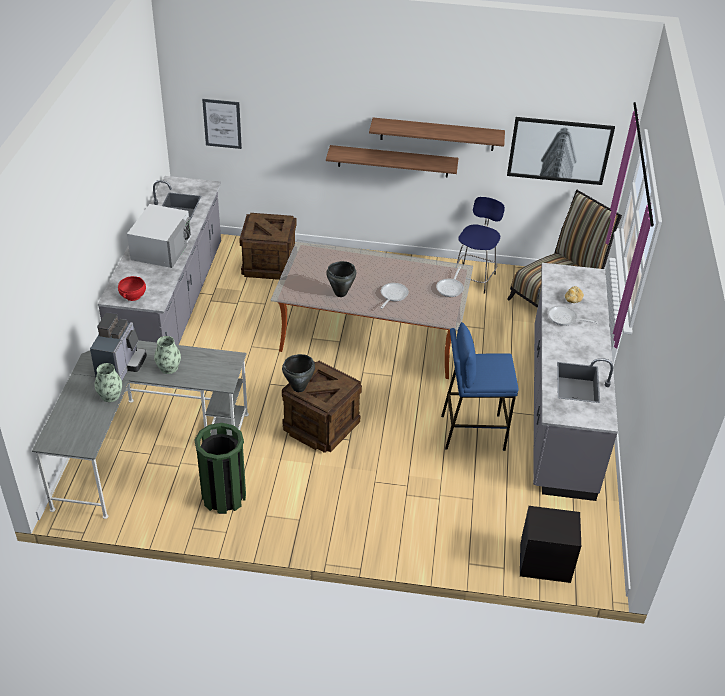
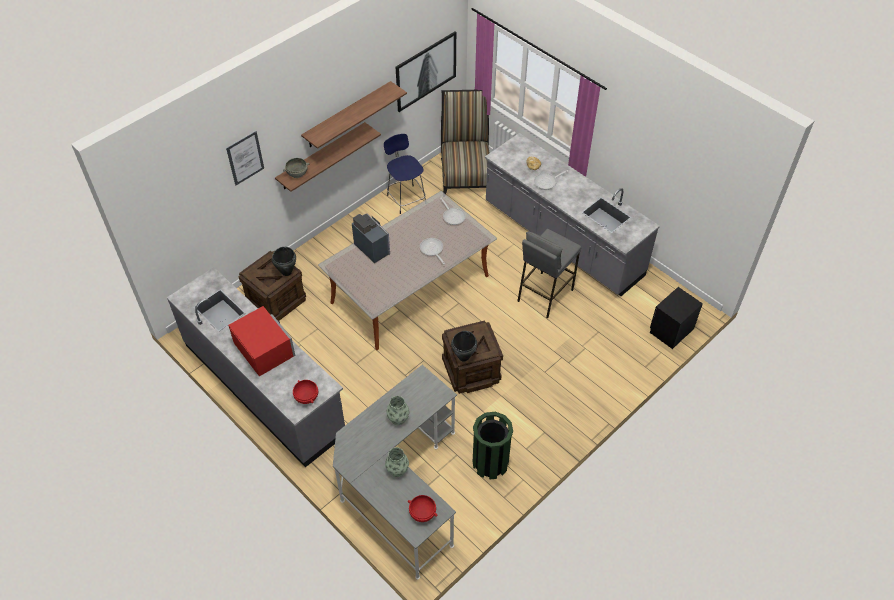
camera: 50 degrees left, 10 degrees up
coffee machine [90,312,147,380] -> coffee machine moved to [352,214,390,263]
white microwave [127,204,191,268] -> red microwave [228,306,296,376]
picture [202,99,242,149] -> picture moved to [226,131,264,185]
black cooking pot [326,261,356,297] -> black cooking pot moved to [272,247,296,276]
blue stool [441,322,519,451] -> grey stool [518,229,581,318]
none -> grey bowl [283,158,309,178]
none -> red bowl [408,495,438,522]

